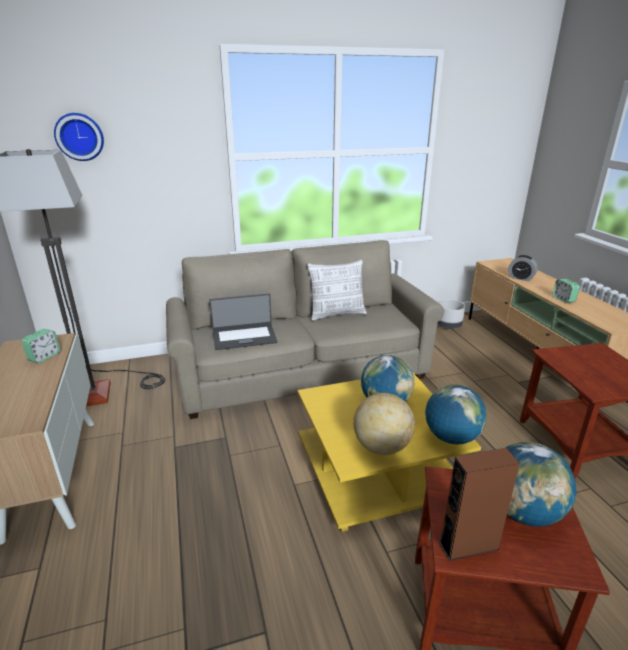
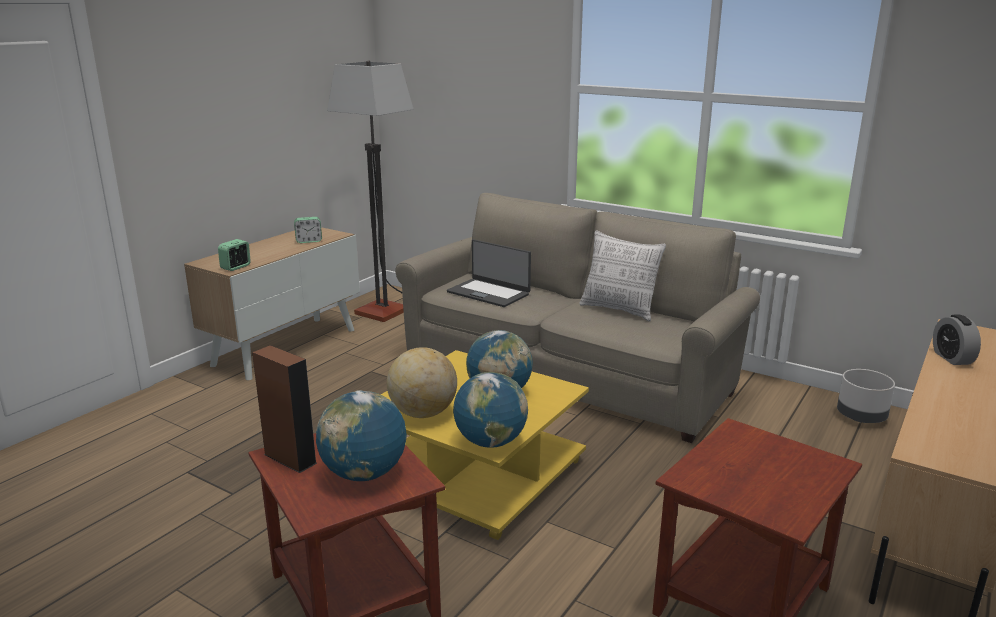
camera: 50 degrees right, 5 degrees down
wall clock [54,113,104,161] -> none
alarm clock [552,279,580,303] -> alarm clock moved to [218,239,251,271]

